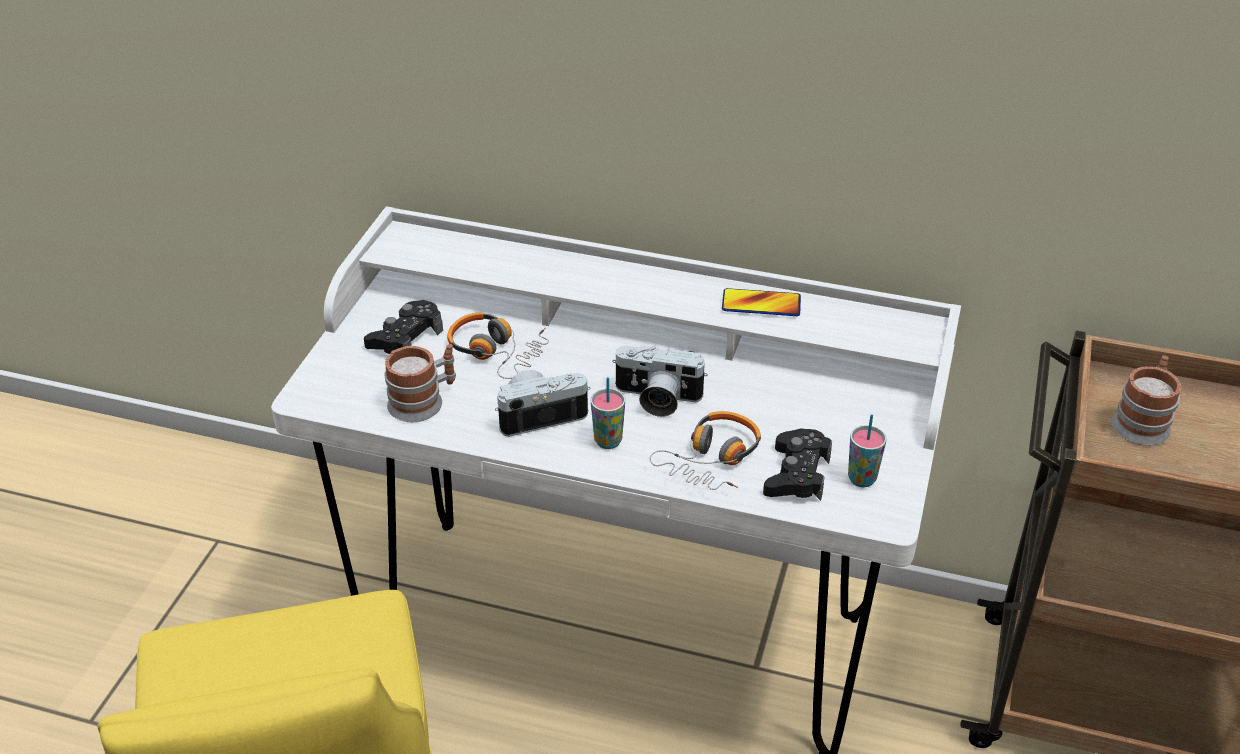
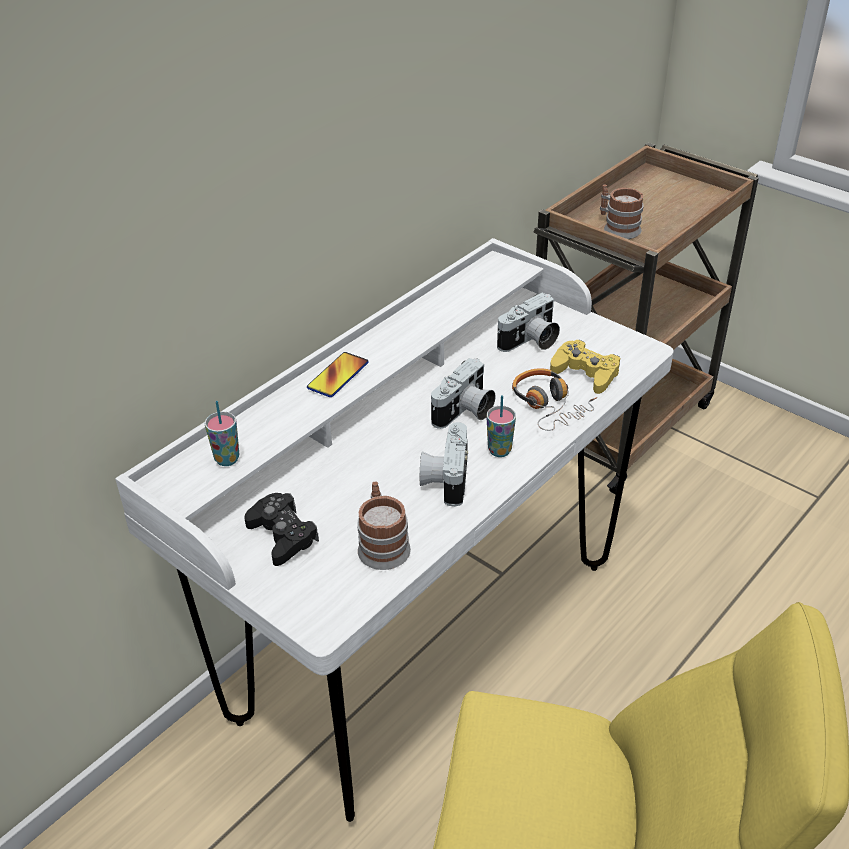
camera: 65 degrees left, 0 degrees up
headphones [447,312,549,379] -> none
phone [722,288,801,316] -> phone moved to [307,352,369,397]
black game controller [763,428,832,501] -> yellow game controller [550,340,620,394]
cup [848,415,886,487] -> cup moved to [205,401,239,466]
none -> camera [497,293,560,352]

